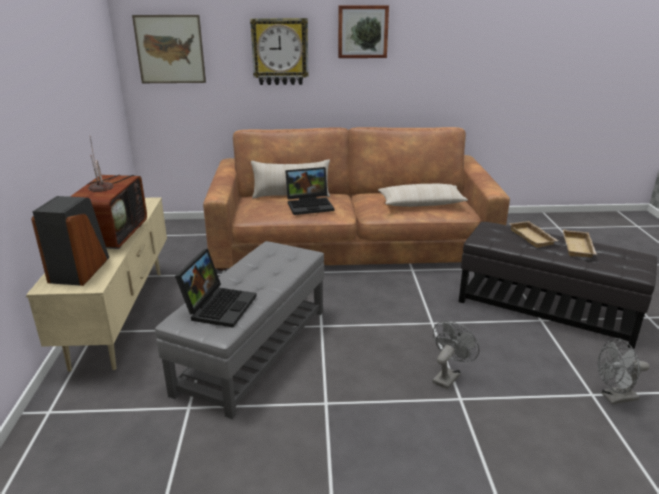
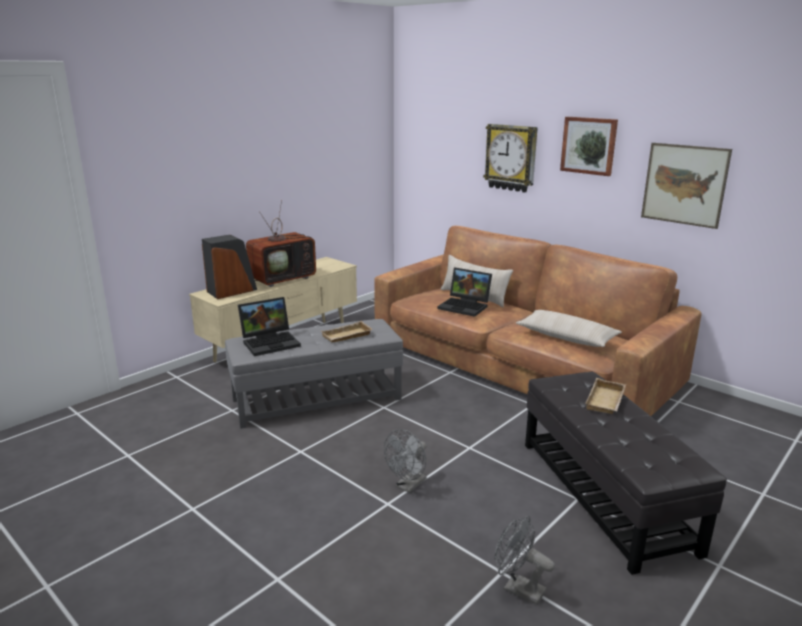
camera: 45 degrees right, 5 degrees down
picture [132,15,206,83] -> picture moved to [641,143,732,229]
grey fan [432,321,479,389] -> grey fan turned 135 degrees clockwise [384,429,427,493]
beige tray [563,229,597,257] -> beige tray moved to [321,321,372,343]

